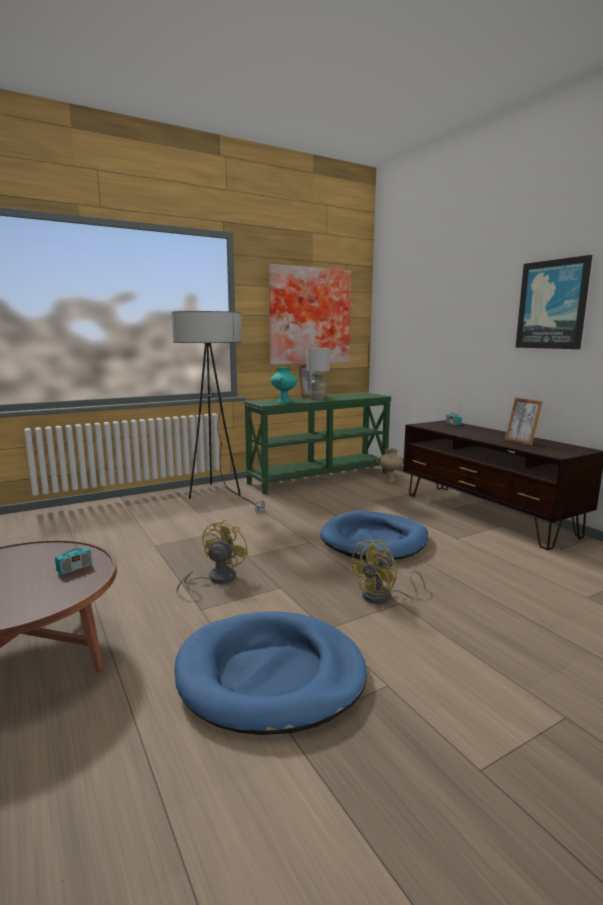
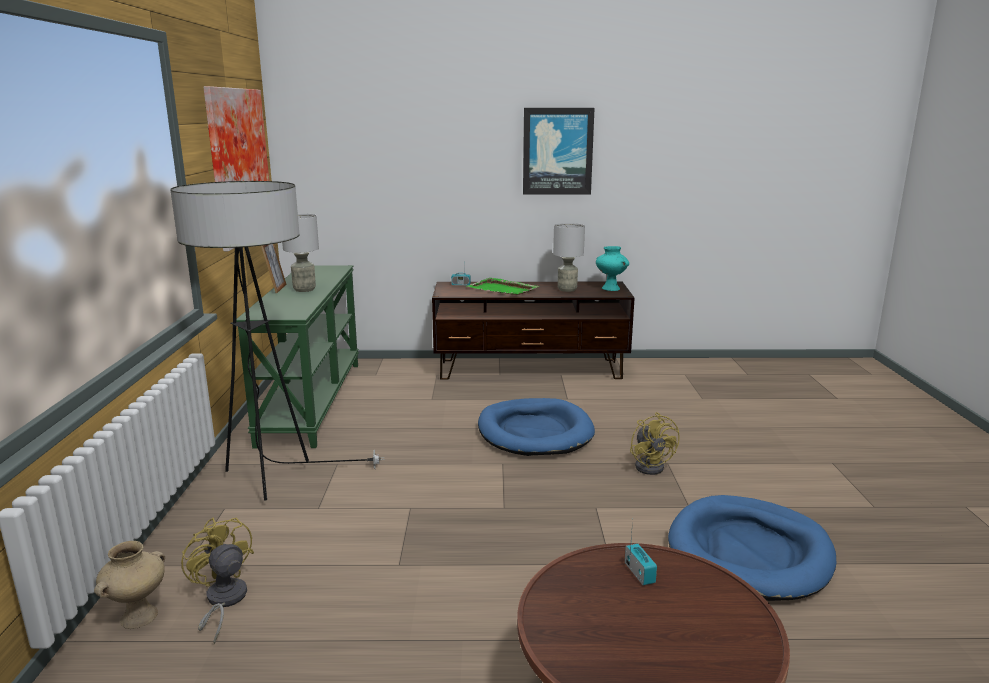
camera: 60 degrees left, 5 degrees up
yellow fan [176,520,249,594] -> yellow fan moved to [181,517,254,645]
turquoise vase [271,367,297,404] -> turquoise vase moved to [596,246,629,291]
beige vase [376,448,404,482] -> beige vase moved to [94,541,165,629]
picture frame [505,397,543,446] -> grey table lamp [553,223,585,292]
none -> green tray [466,278,539,295]

